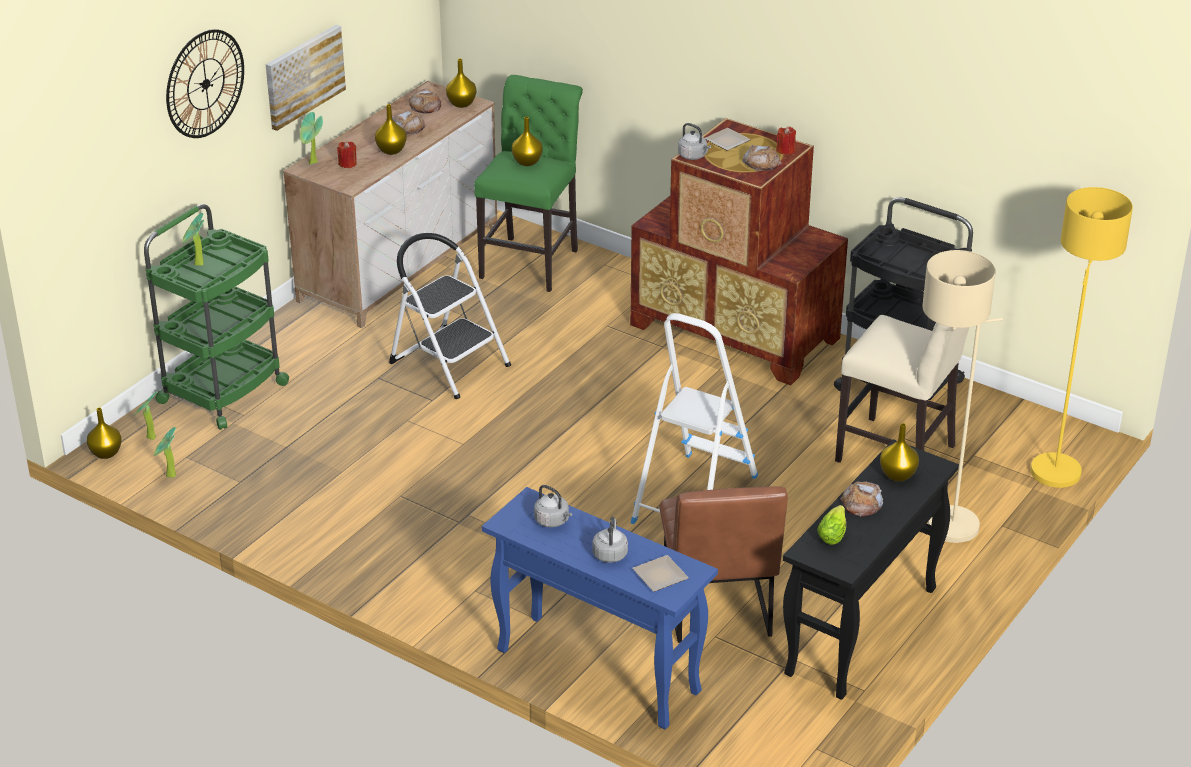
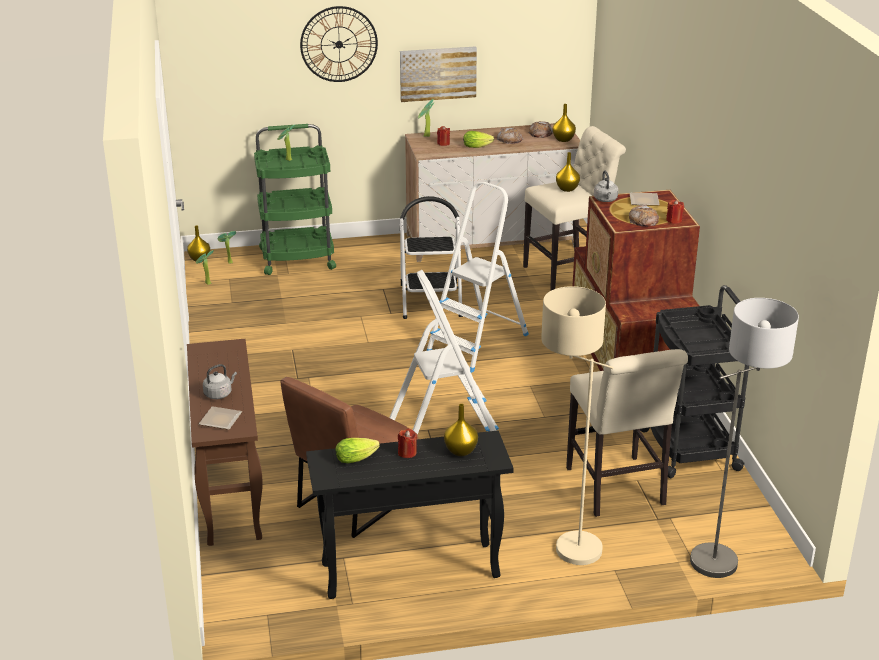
camera: 45 degrees right, 5 degrees down
yellow vase [375,104,407,155] -> lettuce [463,131,494,148]
green stool [474,75,583,292] -> beige stool [523,126,626,291]
blue console table [482,487,718,729] -> brown console table [187,339,263,546]
grey kettle [534,485,572,527] -> none
bread [840,482,884,517] -> red candle [398,428,417,458]
yellow floor lamp [1031,187,1133,488] -> grey floor lamp [690,298,799,578]
none -> white step ladder [426,182,529,373]

